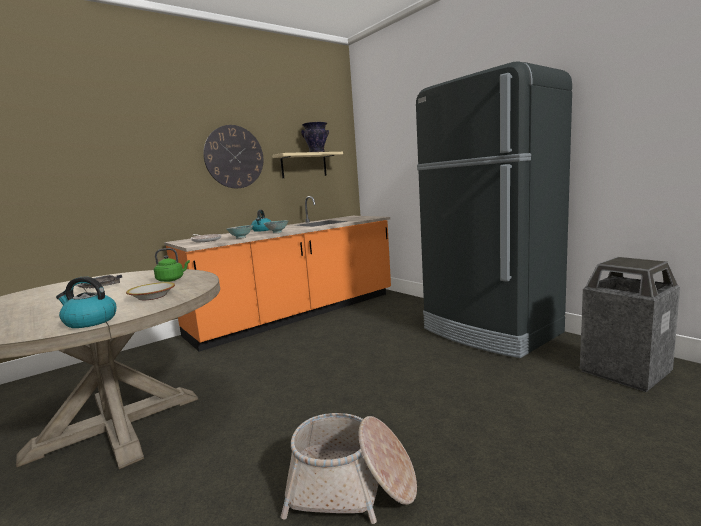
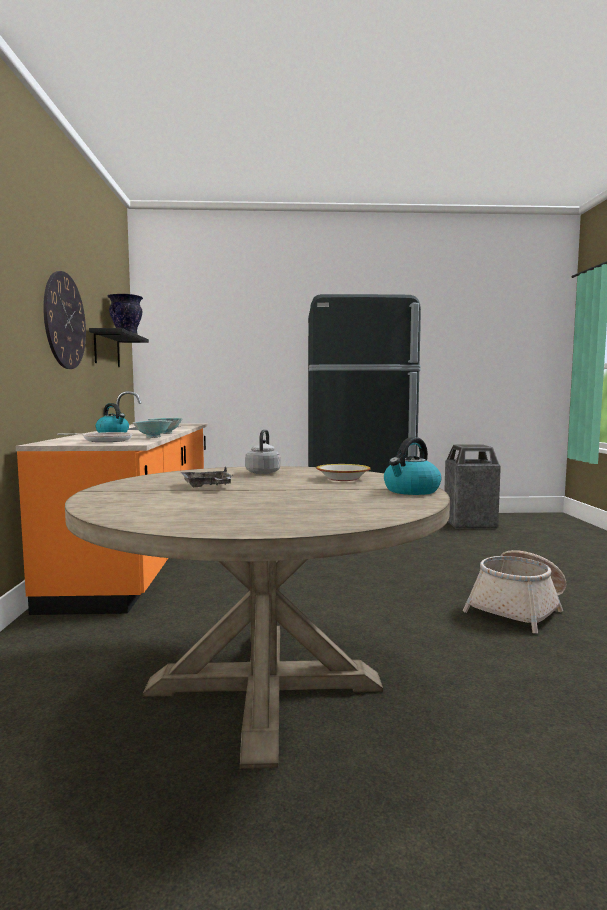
camera: 55 degrees left, 5 degrees down
green kettle [154,248,190,282] -> grey kettle [245,429,281,474]
beige shelf [272,152,343,178] -> black shelf [89,328,149,367]

